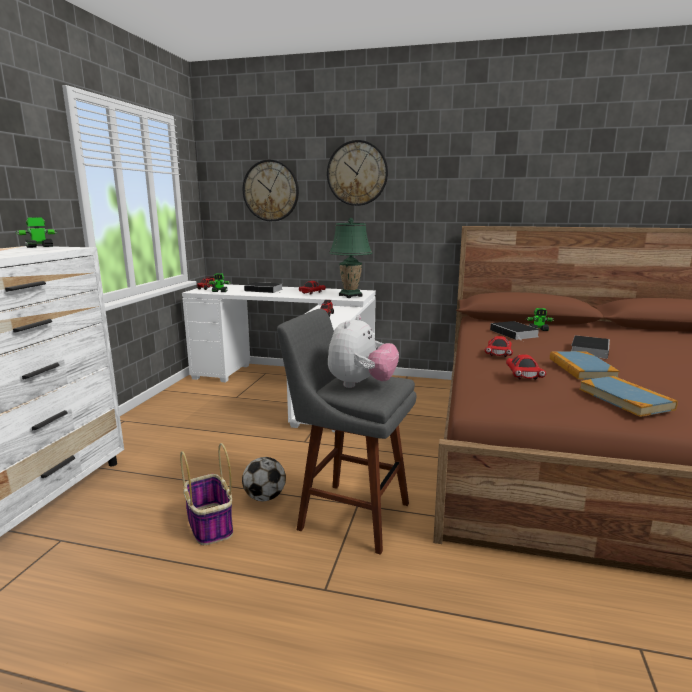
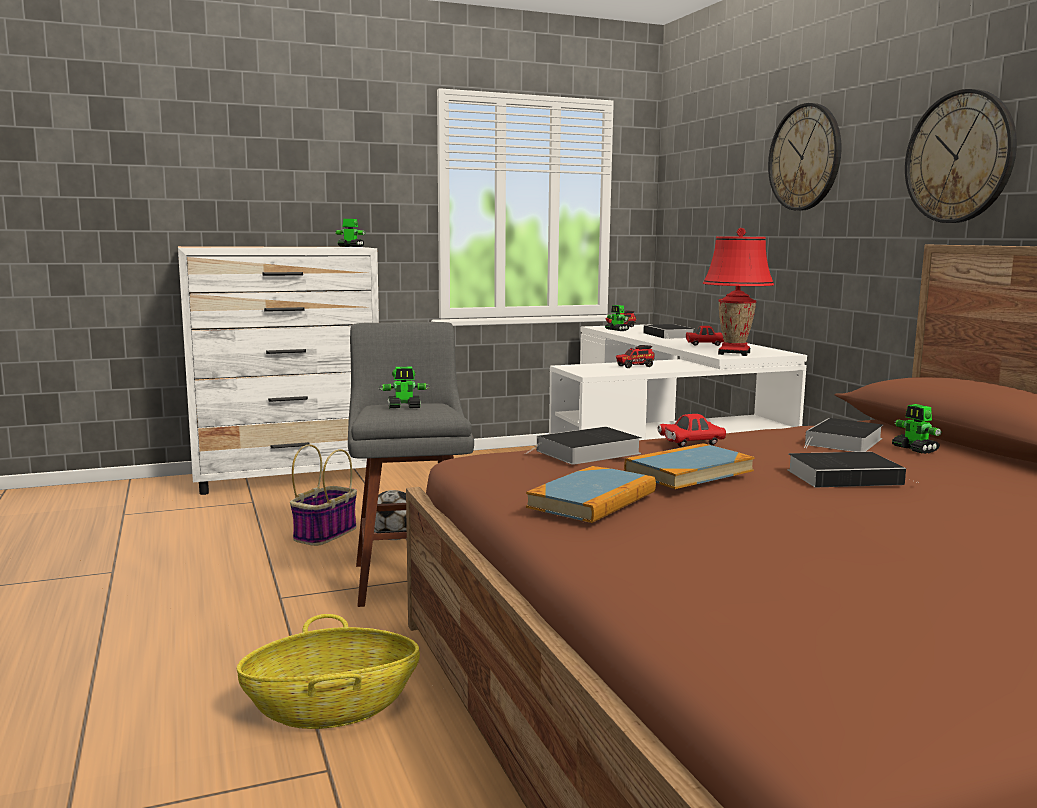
camera: 55 degrees right, 5 degrees down
wall clock [243,160,299,221] -> wall clock moved to [905,89,1017,223]
plush toy [328,315,399,388] -> toy robot [379,366,430,408]
green table lamp [329,218,372,298] -> red table lamp [703,228,774,356]
red toy car [506,355,546,380] -> book [526,427,641,465]
none -> basket [236,614,420,729]

